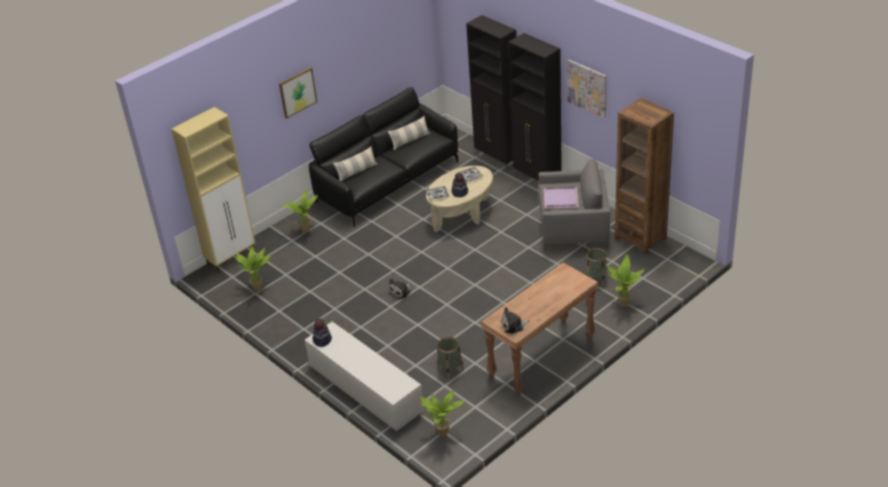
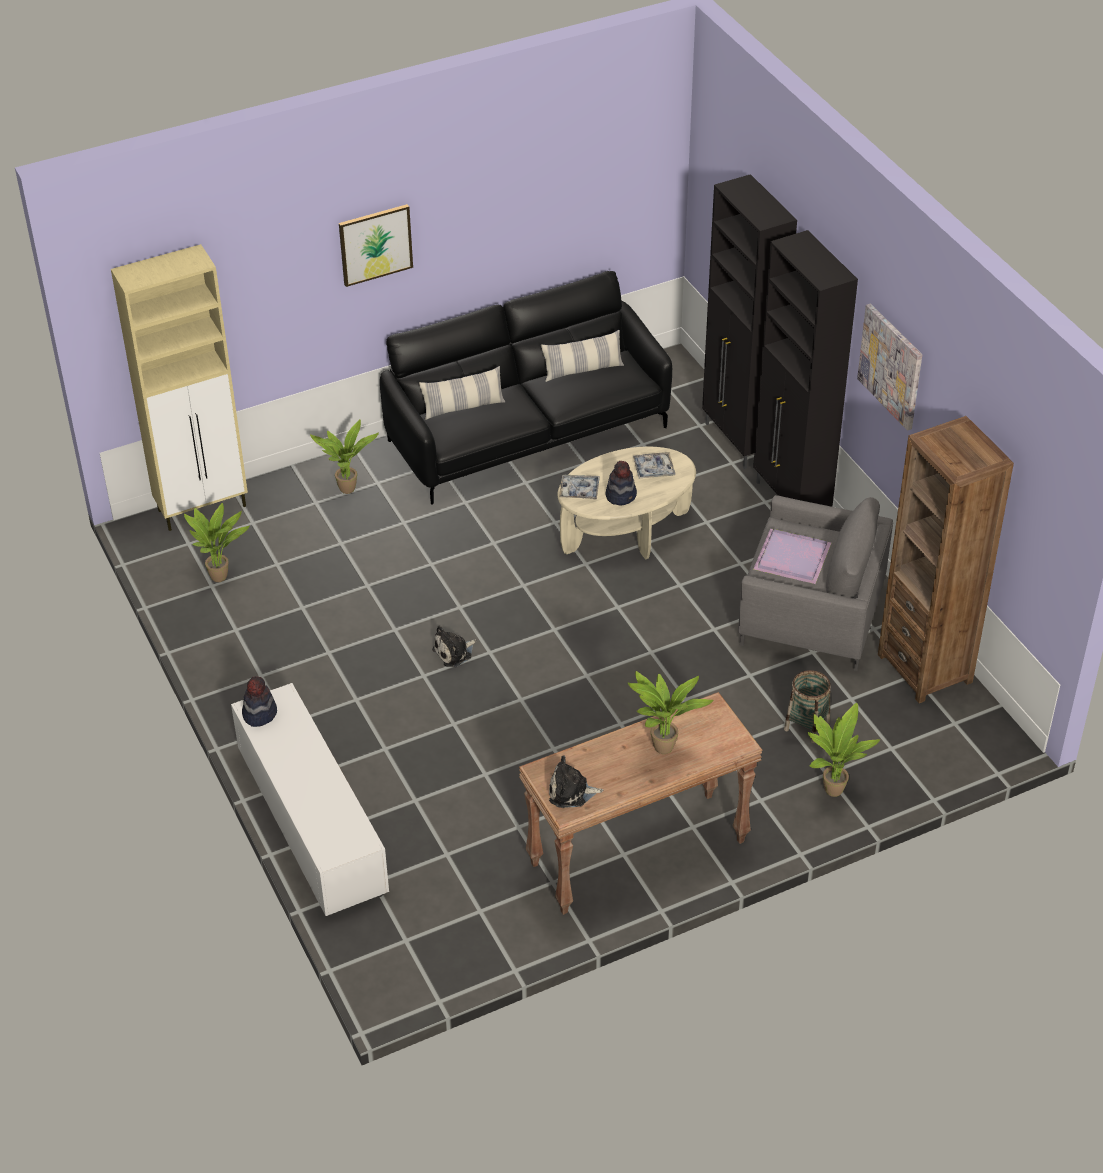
camera: 15 degrees right, 5 degrees up
potted plant [420,390,465,437] -> potted plant moved to [628,671,714,754]
basket [437,337,464,379] -> none

